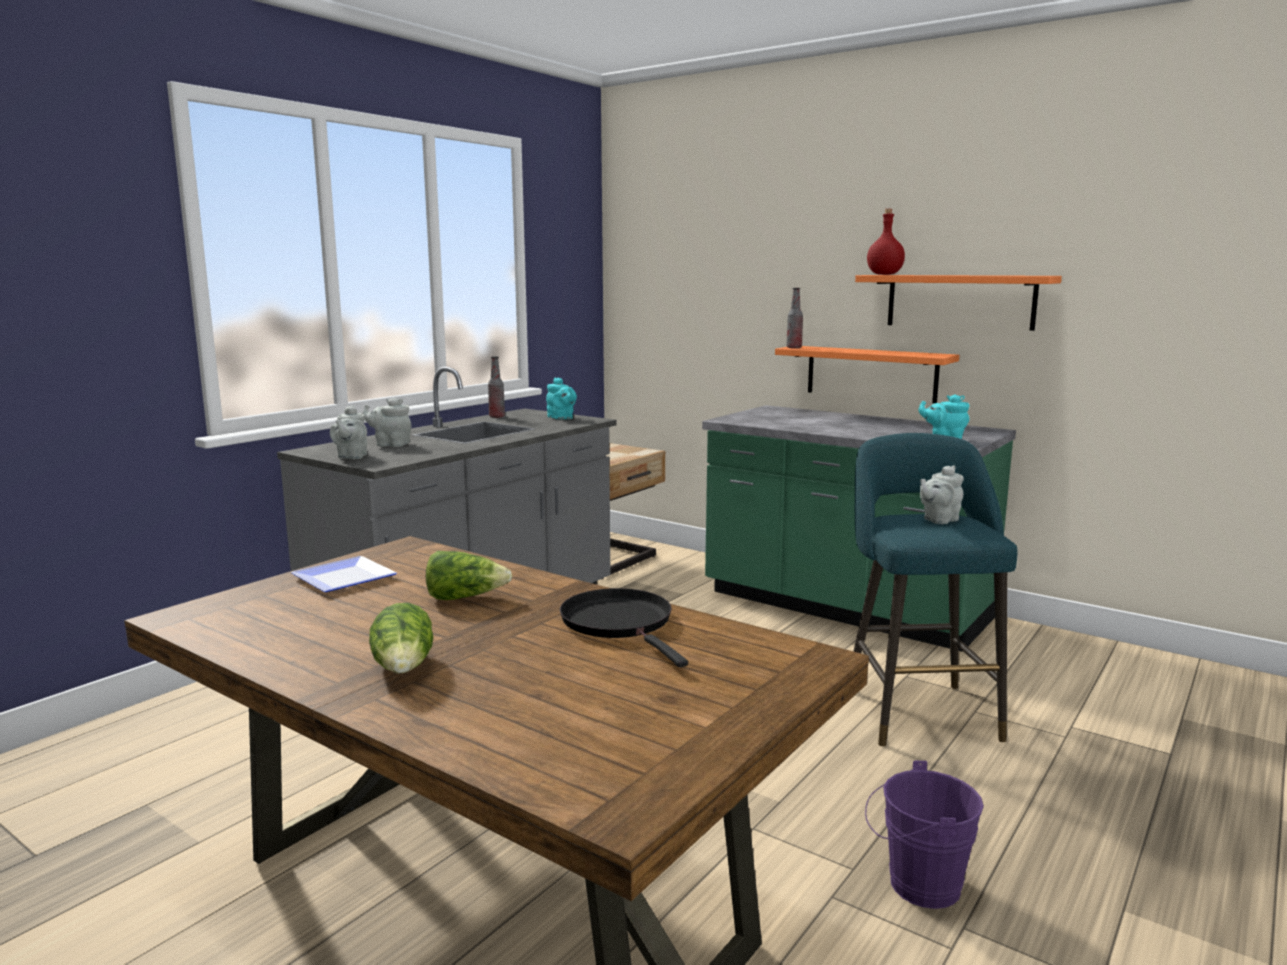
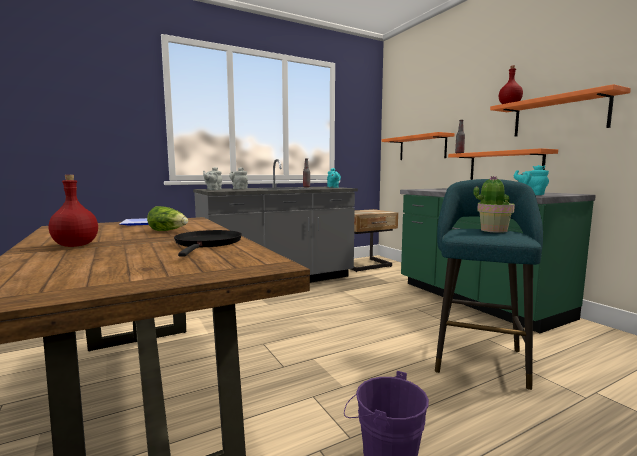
camera: 25 degrees right, 5 degrees down
lettuce [369,603,433,674] -> red bottle [49,175,98,247]
grey teapot [920,465,964,524] -> potted plant [474,176,515,233]
none -> orange shelf [382,132,455,160]

